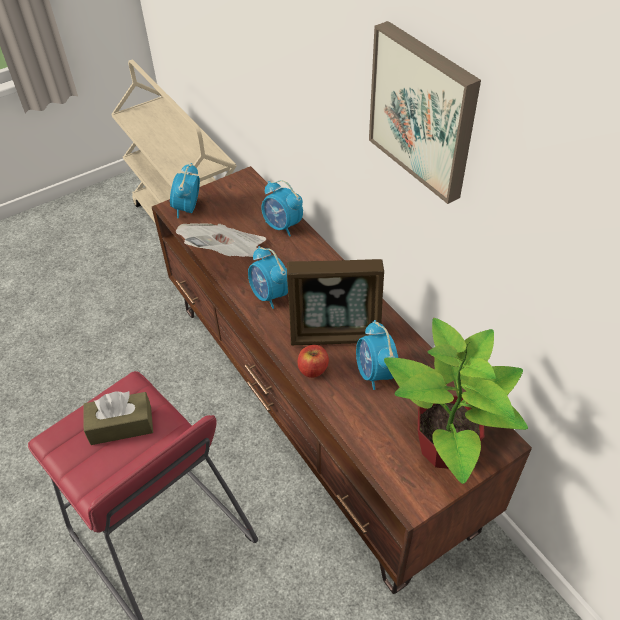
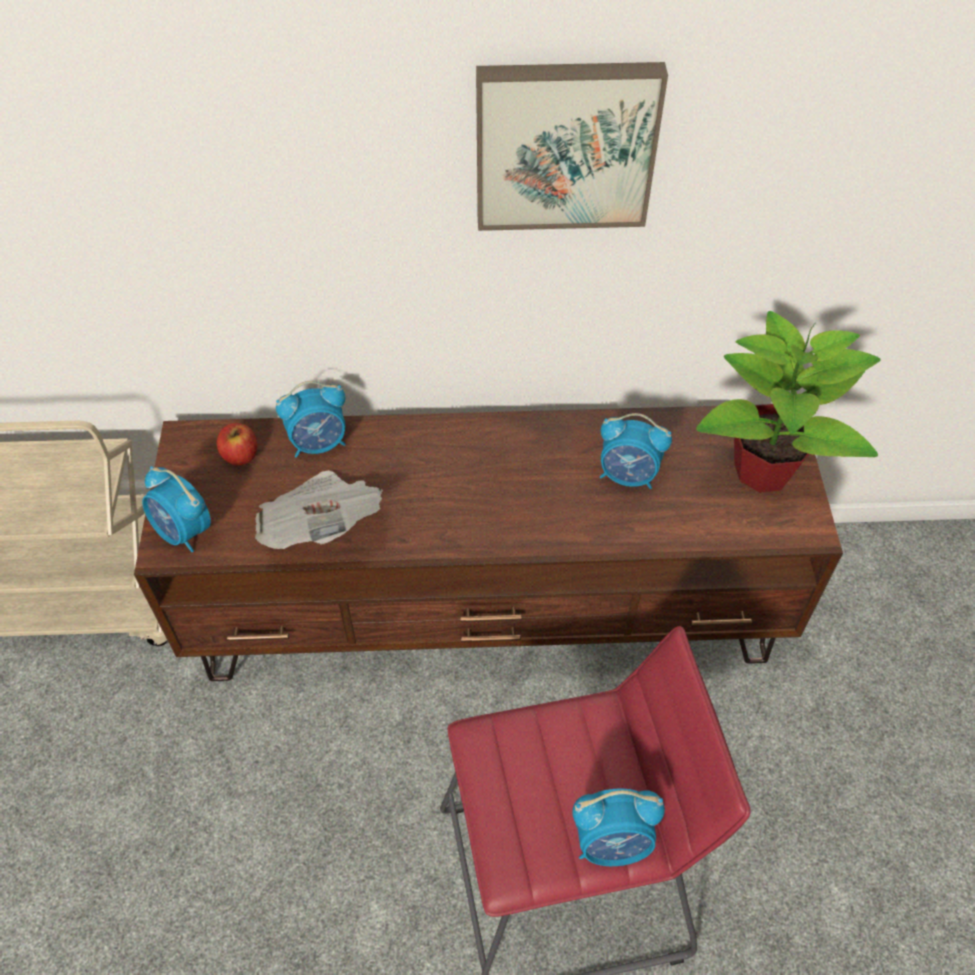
camera: 60 degrees left, 5 degrees up
brown tissue box [83,391,153,445] -> none
alarm clock [248,246,288,309] -> alarm clock moved to [572,789,665,866]
picture frame [287,259,384,345] -> none
apple [298,345,329,378] -> apple moved to [217,423,257,466]

